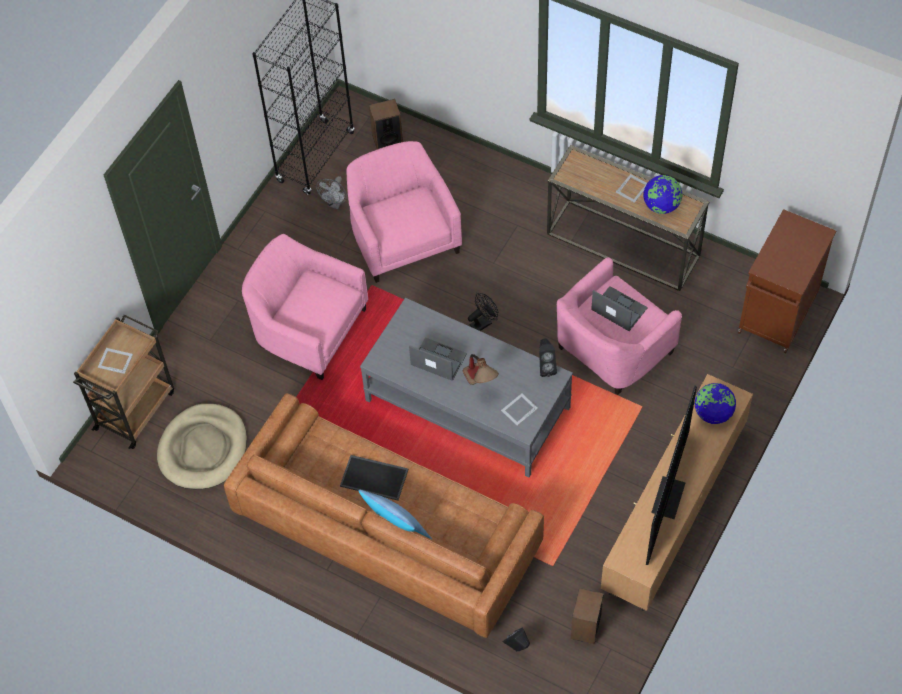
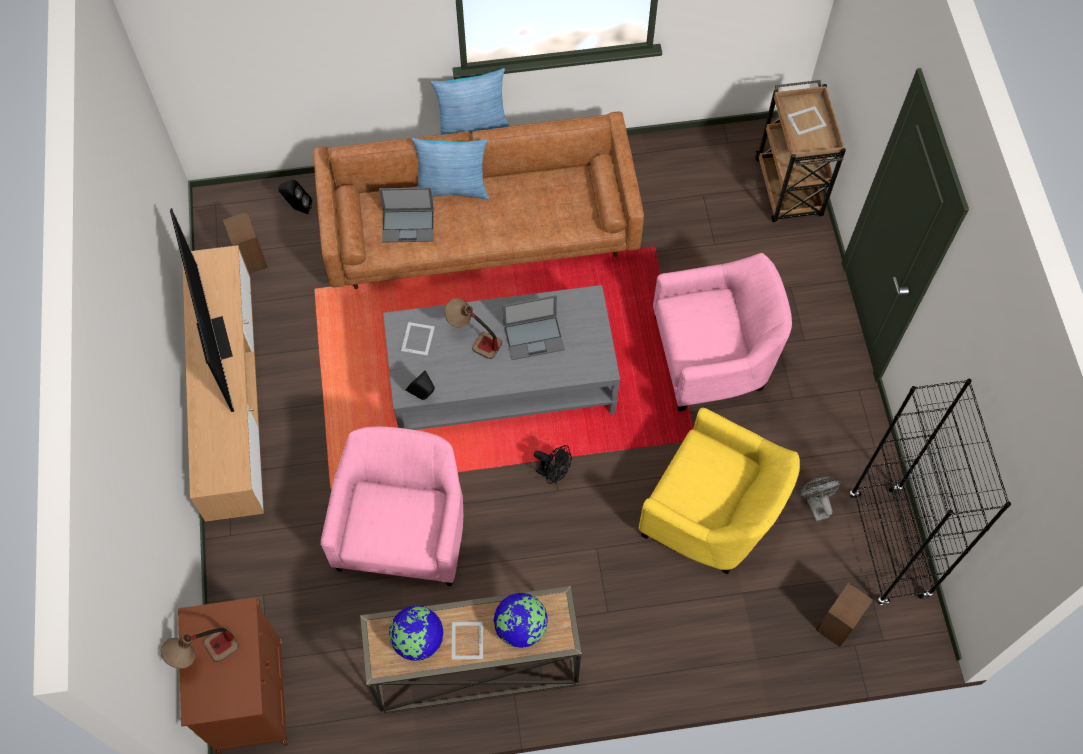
camera: 140 degrees right, 5 degrees up
beige dog bed [157,403,247,489] -> none
tray [340,455,409,501] -> none
pink armchair [347,141,462,283] -> yellow armchair [638,408,800,574]
black fan [468,293,498,331] -> black fan turned 75 degrees counterclockwise [534,445,572,484]
laptop [591,286,648,331] -> laptop moved to [379,187,434,243]
globe [694,383,736,424] -> globe moved to [494,593,548,648]
none -> table lamp [160,627,239,669]
none -> pillow [430,68,510,135]

